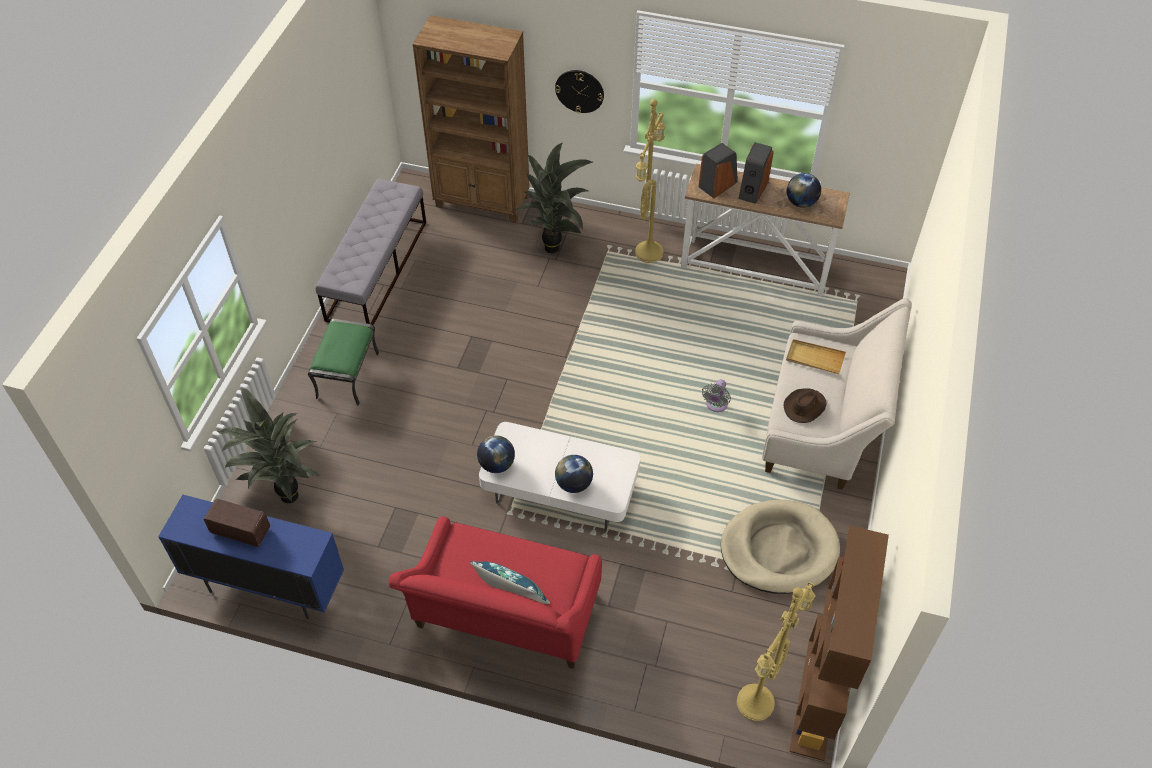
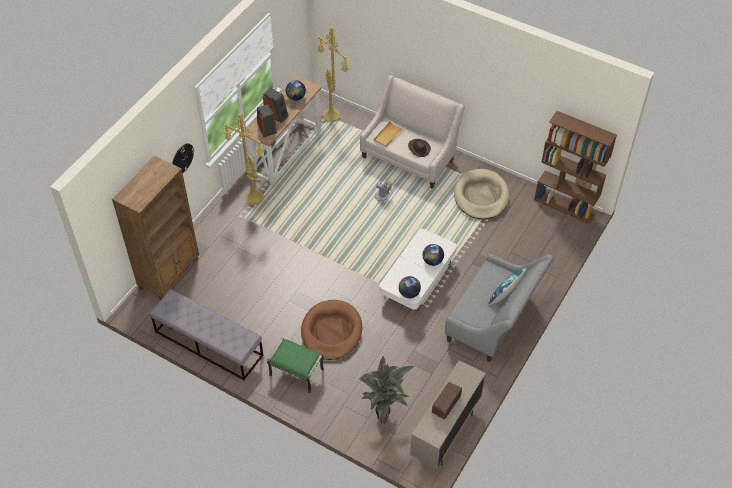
camera: 75 degrees left, 0 degrees up
blue cabinet [158,495,344,619] -> beige cabinet [410,360,486,469]
red sofa [389,516,602,669] -> grey sofa [445,254,554,362]
potted plant [514,142,593,254] -> none
yellow floor lamp [737,582,816,721] -> yellow floor lamp moved to [317,27,349,122]
none -> brown dog bed [301,300,362,360]

